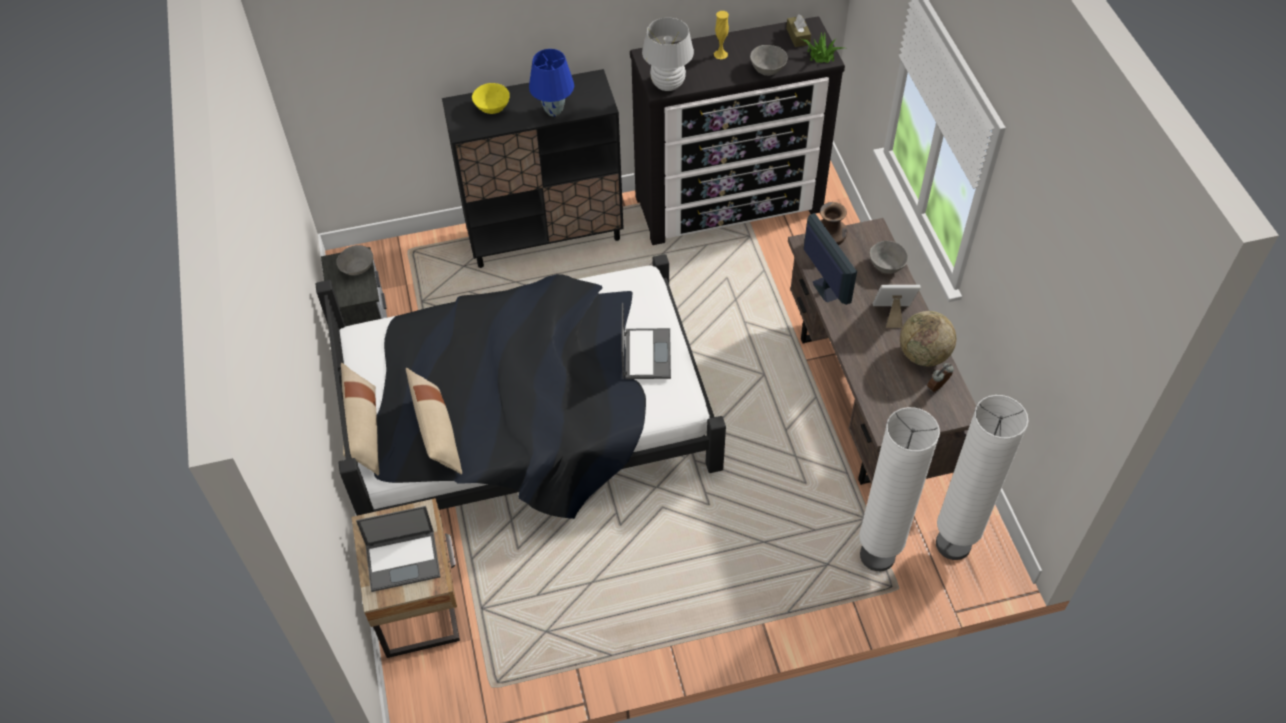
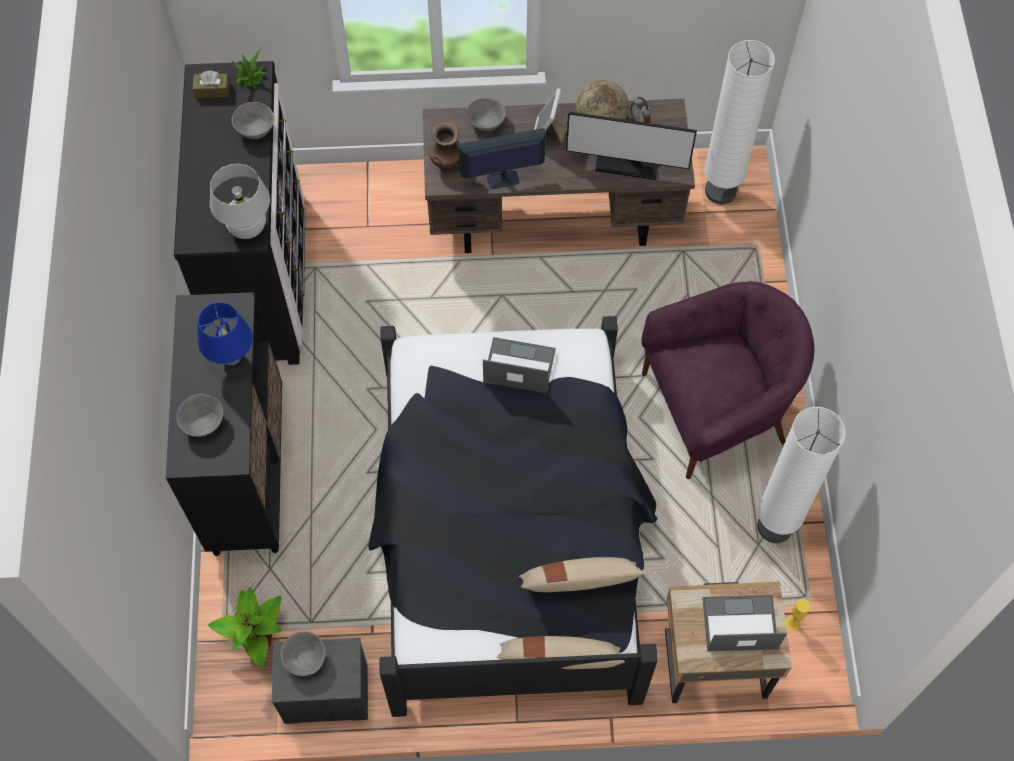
camera: 80 degrees left, 10 degrees up
laptop [356,506,440,592] -> laptop turned 90 degrees counterclockwise [702,595,787,651]
yellow bowl [472,83,510,114] -> grey bowl [176,394,223,437]
yellow vase [714,11,729,59] -> yellow vase moved to [785,599,810,631]
white floor lamp [859,407,940,571] -> white floor lamp moved to [757,407,846,543]
none -> potted plant [208,587,282,668]
none -> monitor [566,112,697,180]
none -> purple armchair [641,281,814,479]

